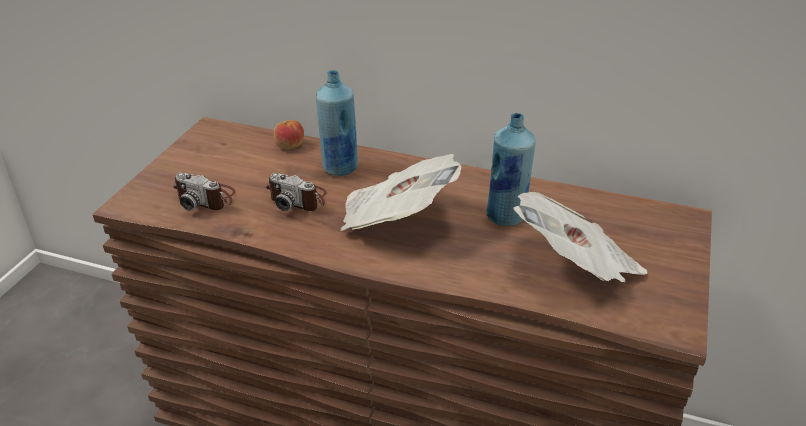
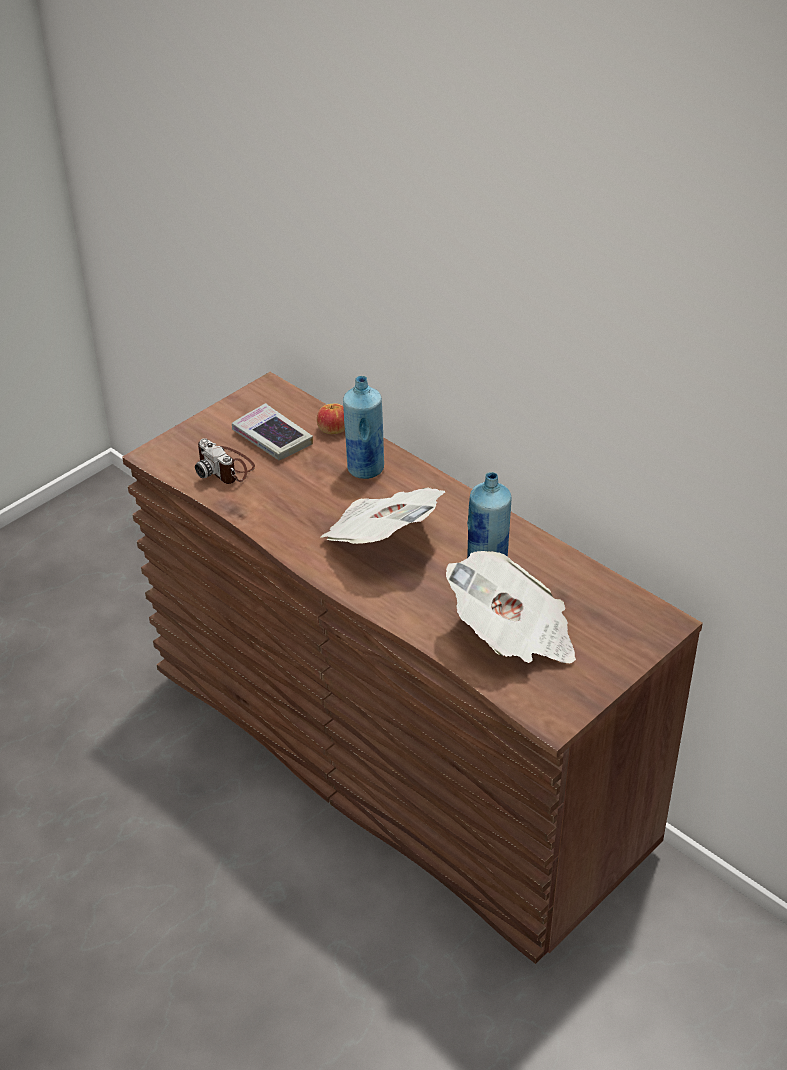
camera: 25 degrees right, 5 degrees up
camera [266,173,327,211] -> none
none -> book [232,403,313,460]

